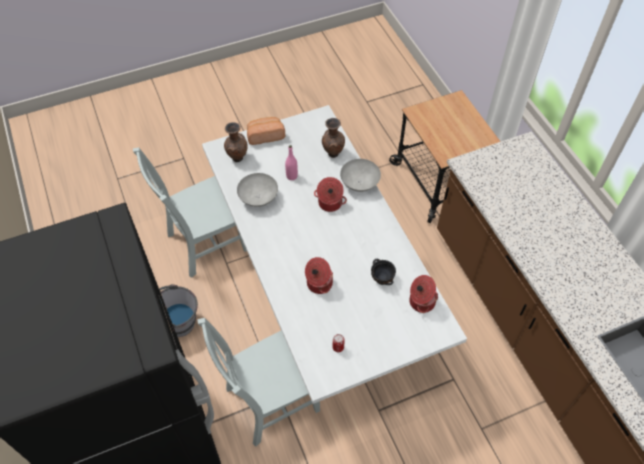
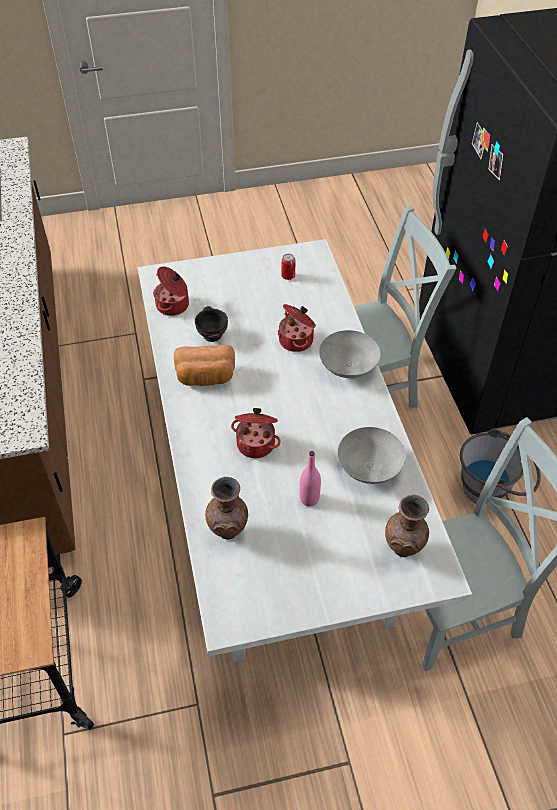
camera: 170 degrees left, 5 degrees down
bread [247,117,285,145] -> bread moved to [174,345,235,386]
grey bowl [340,159,381,192] -> grey bowl moved to [319,330,381,378]

